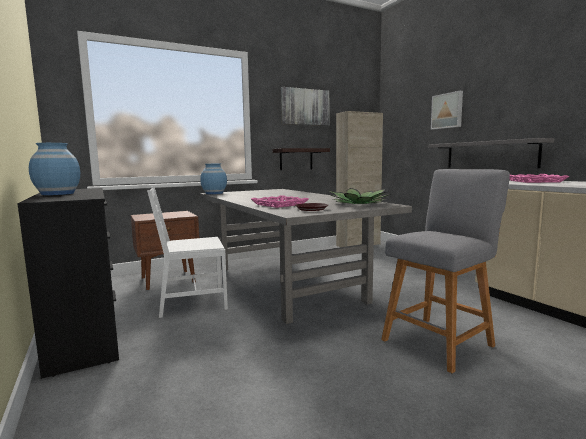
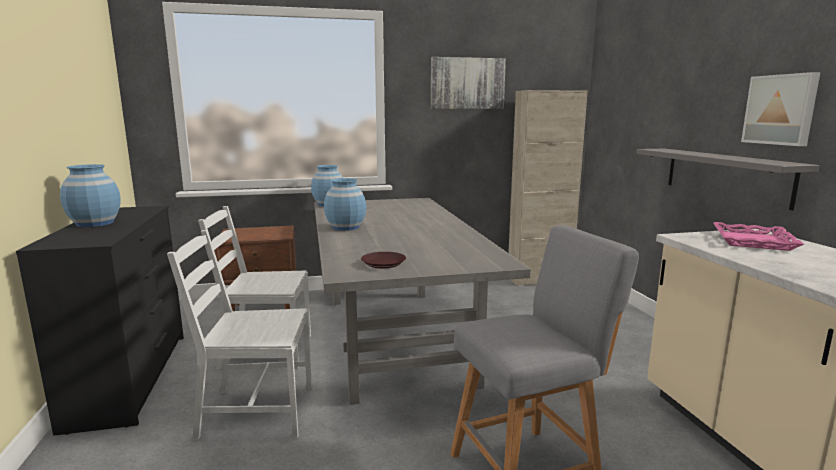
camera: 15 degrees right, 5 degrees up
pink tray [251,195,308,208] -> none
shelf [273,148,330,170] -> none
potted plant [327,188,391,204] -> none
picture [431,91,463,130] -> picture moved to [741,72,820,146]
none -> white chair [167,230,312,440]
none -> blue vase [324,178,366,231]

